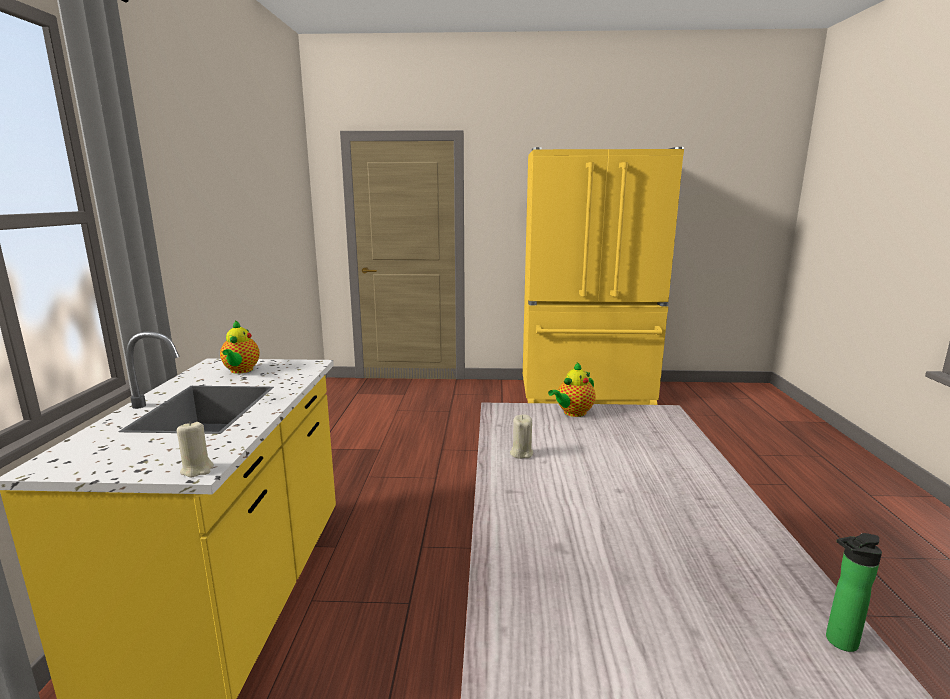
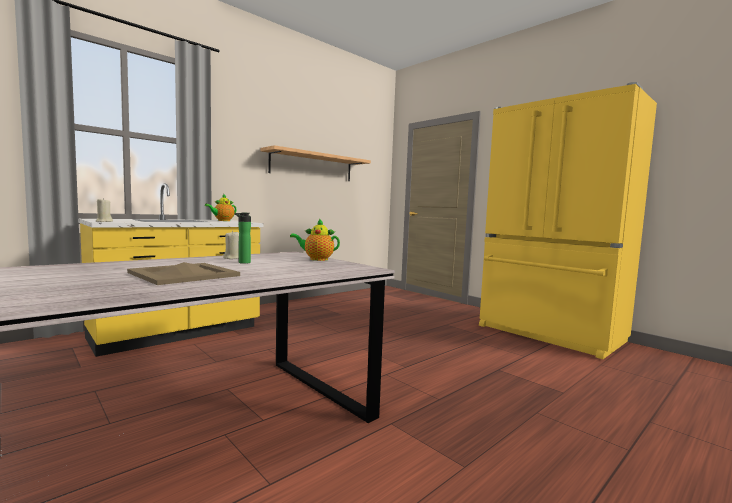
camera: 45 degrees right, 10 degrees down
bottle [826,533,882,652] -> bottle moved to [235,213,251,264]
none -> beige tray [127,262,240,285]
none -> shelf [261,145,371,181]

